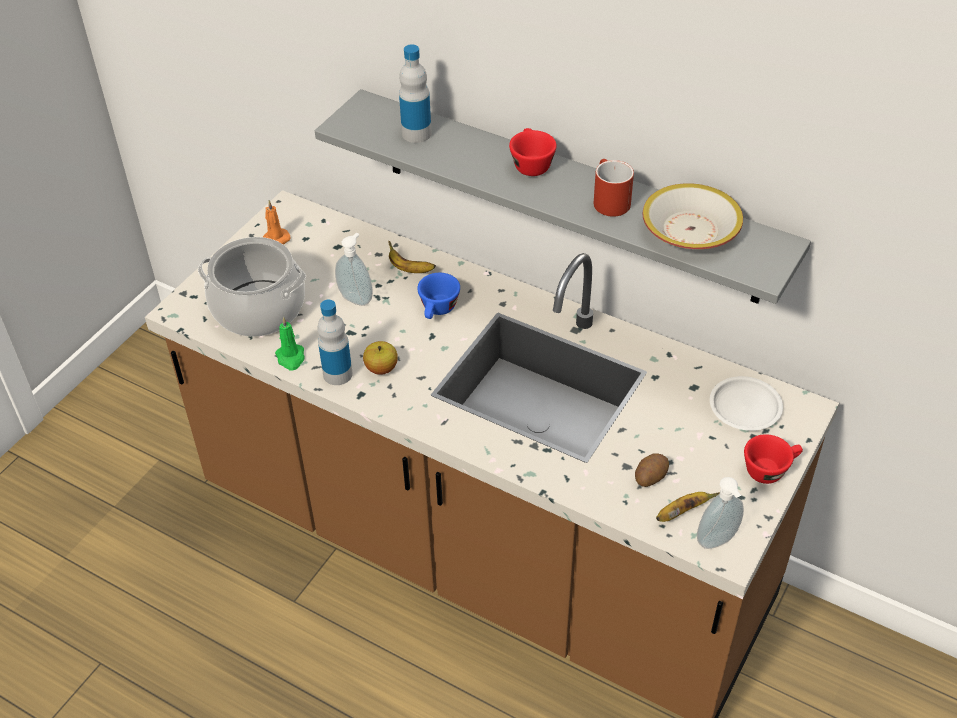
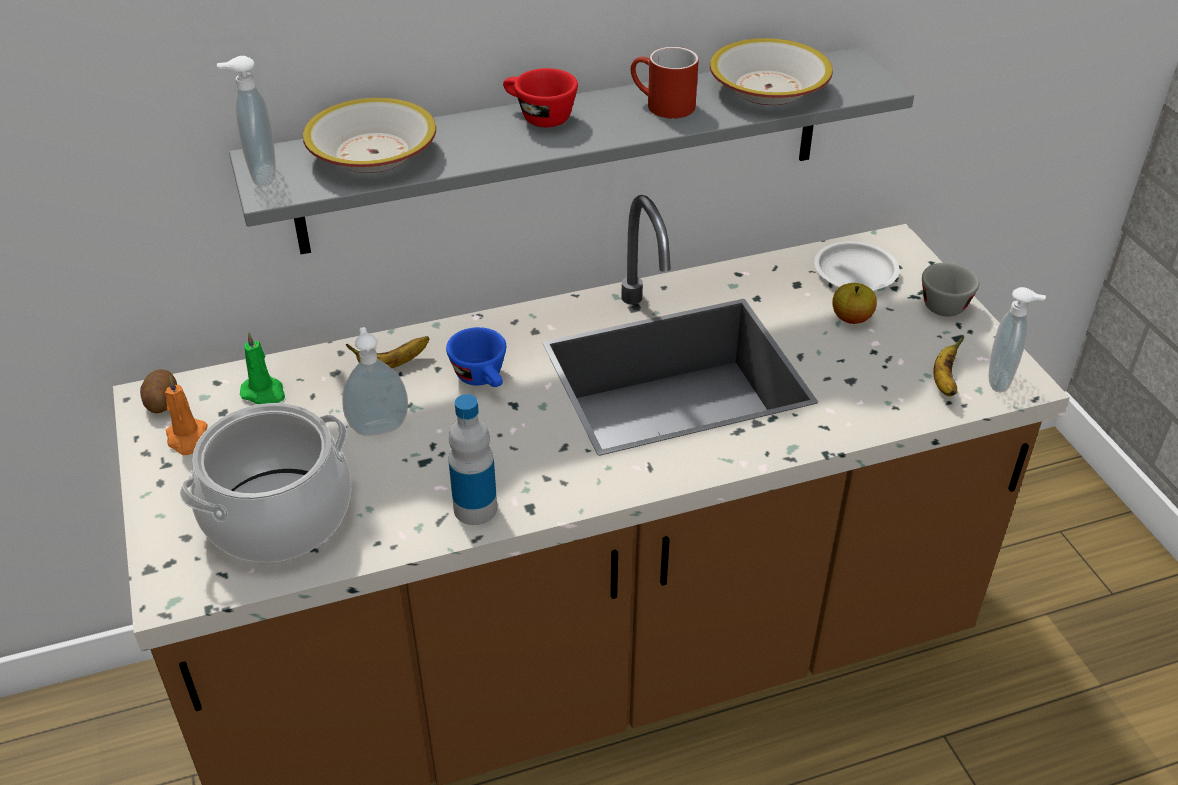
camera: 50 degrees left, 5 degrees down
green candle [275,317,305,370] -> green candle moved to [240,332,285,404]
apple [363,341,398,375] -> apple moved to [832,283,877,324]
bottle [399,44,432,143] -> bowl [303,98,436,173]
potato [635,453,669,487] -> potato moved to [140,369,177,413]
red cup [744,434,803,484] -> grey cup [922,261,979,316]
none -> soap dispenser [217,56,276,186]

